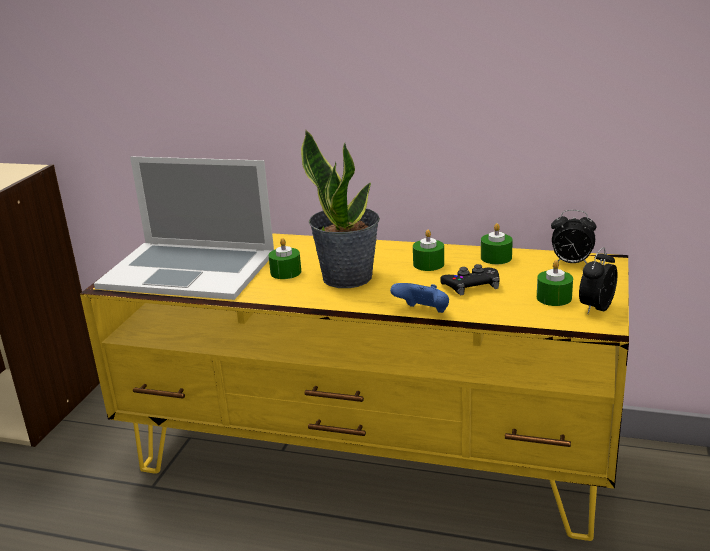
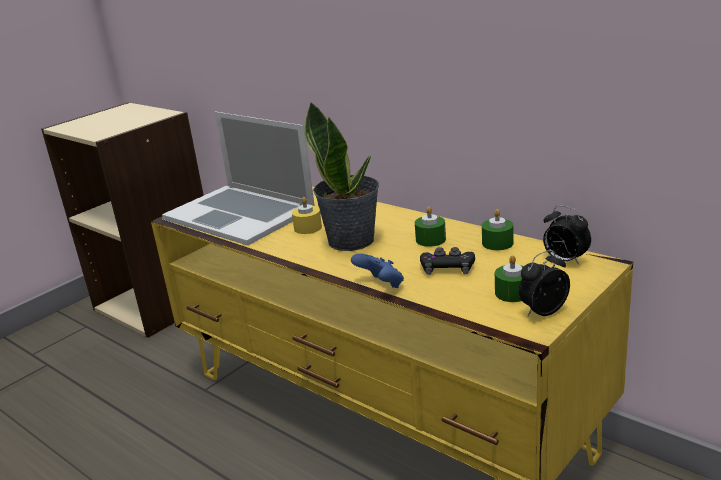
camera: 25 degrees right, 0 degrees up
green candle [269,238,301,279] -> yellow candle [292,197,322,234]

